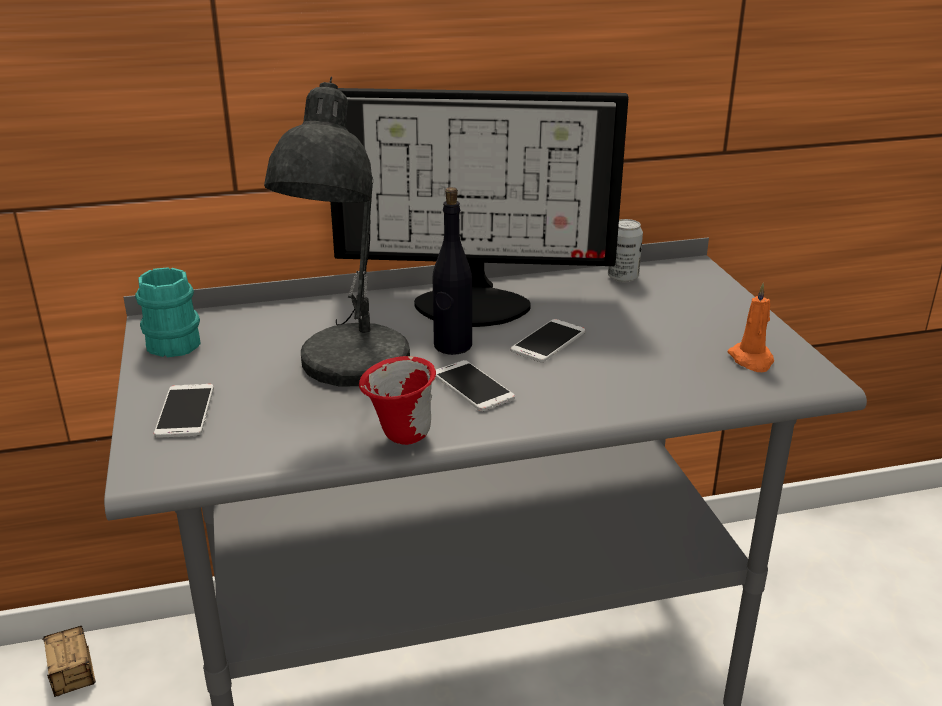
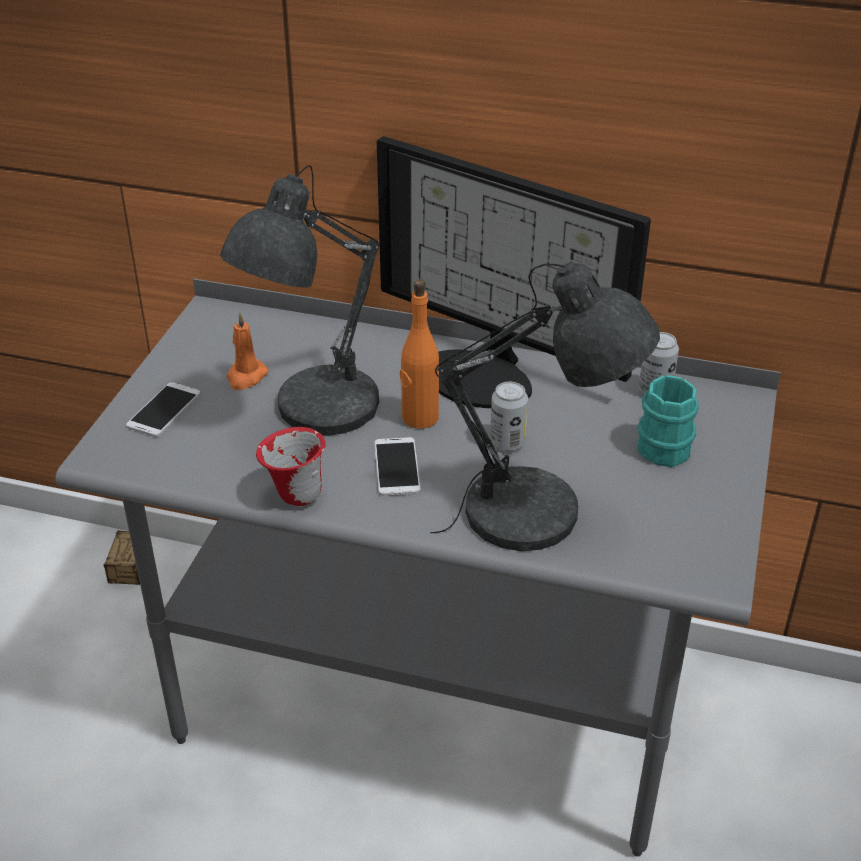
camera: 30 degrees right, 10 degrees up
turquoise mug [135,267,200,357] -> turquoise mug moved to [637,375,699,467]
black bottle [432,187,472,355] -> orange bottle [400,279,439,429]
phone [511,319,585,362] -> can [490,382,528,451]
orange candle [728,283,774,372] -> orange candle moved to [226,313,268,390]
none -> grey table lamp [430,262,660,551]

